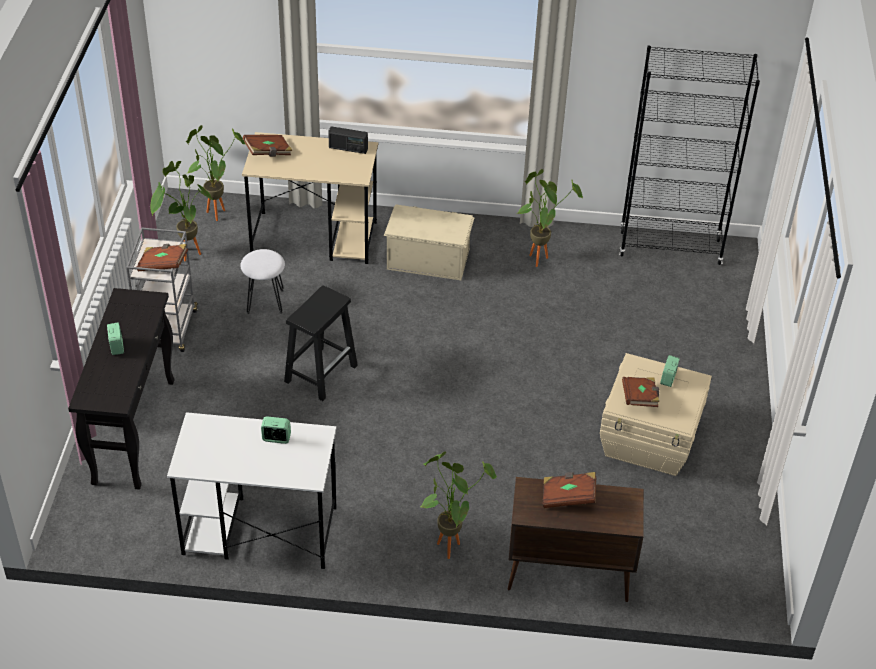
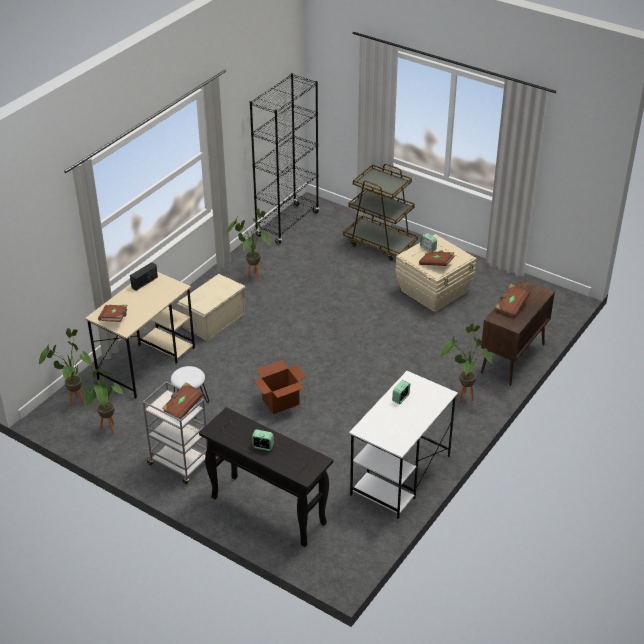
camera: 60 degrees left, 5 degrees down
black stool [284,285,358,401] -> cardboard box [254,360,306,414]
none -> brown cart [343,164,418,261]

